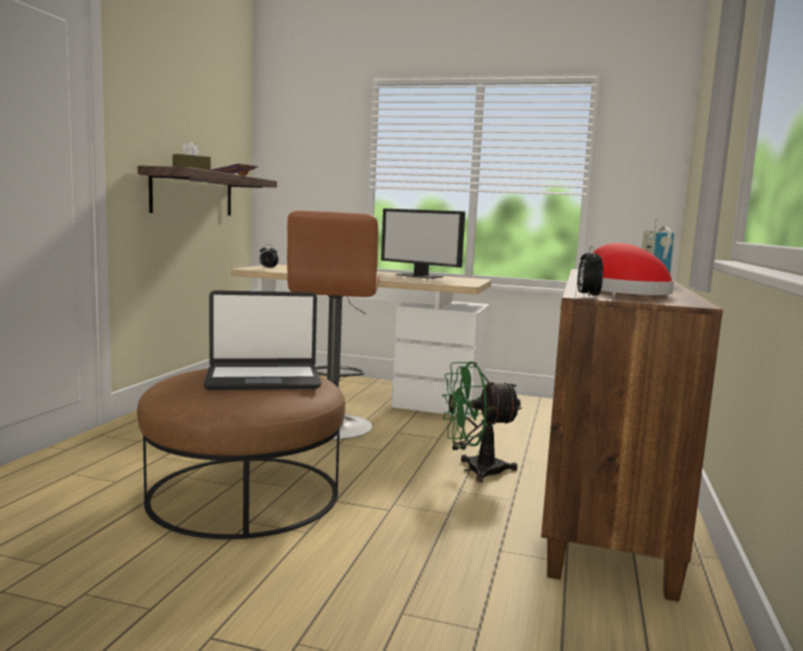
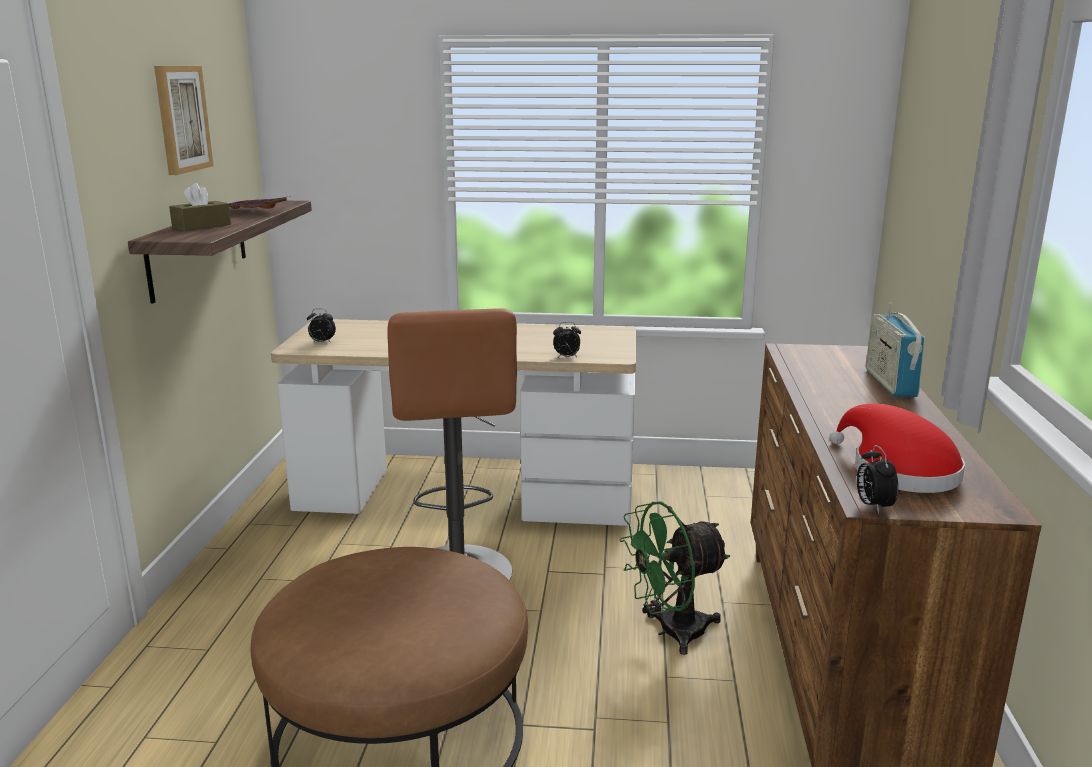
camera: 10 degrees left, 10 degrees up
laptop [203,290,322,390] -> none
monitor [381,209,465,279] -> none
none -> picture [154,66,213,175]
none -> alarm clock [553,322,581,358]

